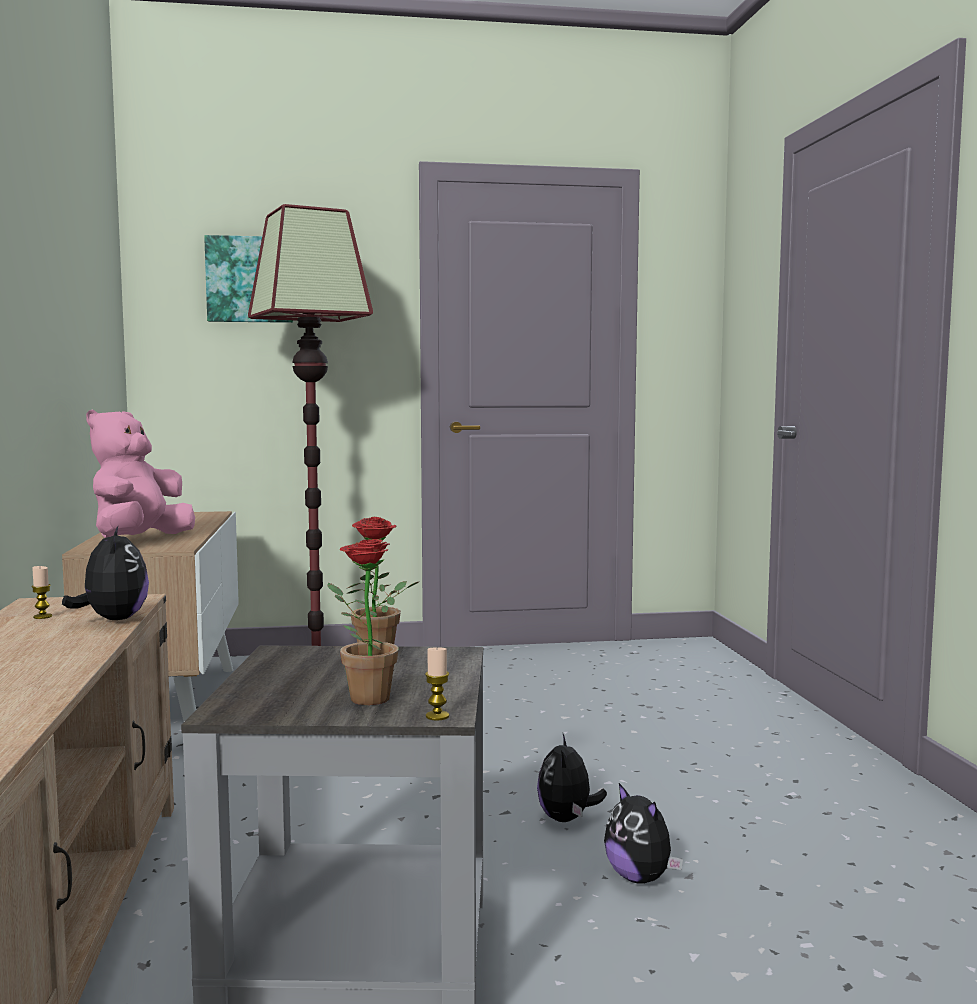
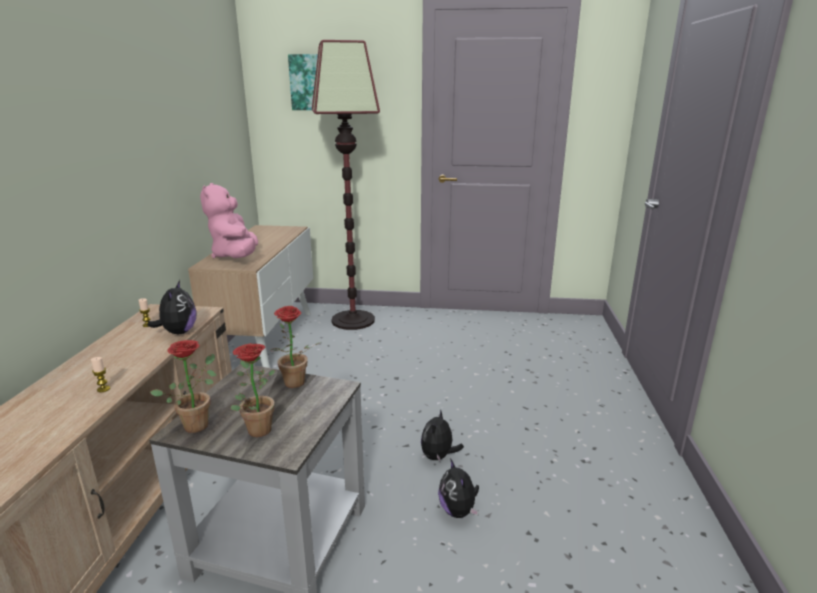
camera: 15 degrees right, 15 degrees up
pink plush toy [86,410,195,538] -> pink plush toy turned 45 degrees counterclockwise [200,183,258,259]
candle [425,647,449,721] -> candle moved to [91,357,110,392]
none -> potted plant [150,340,216,433]

